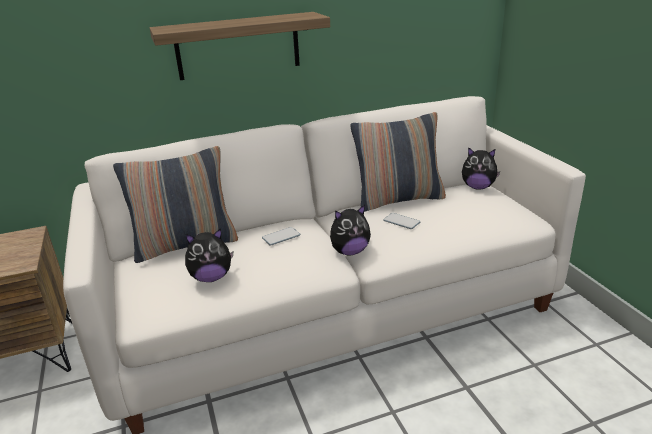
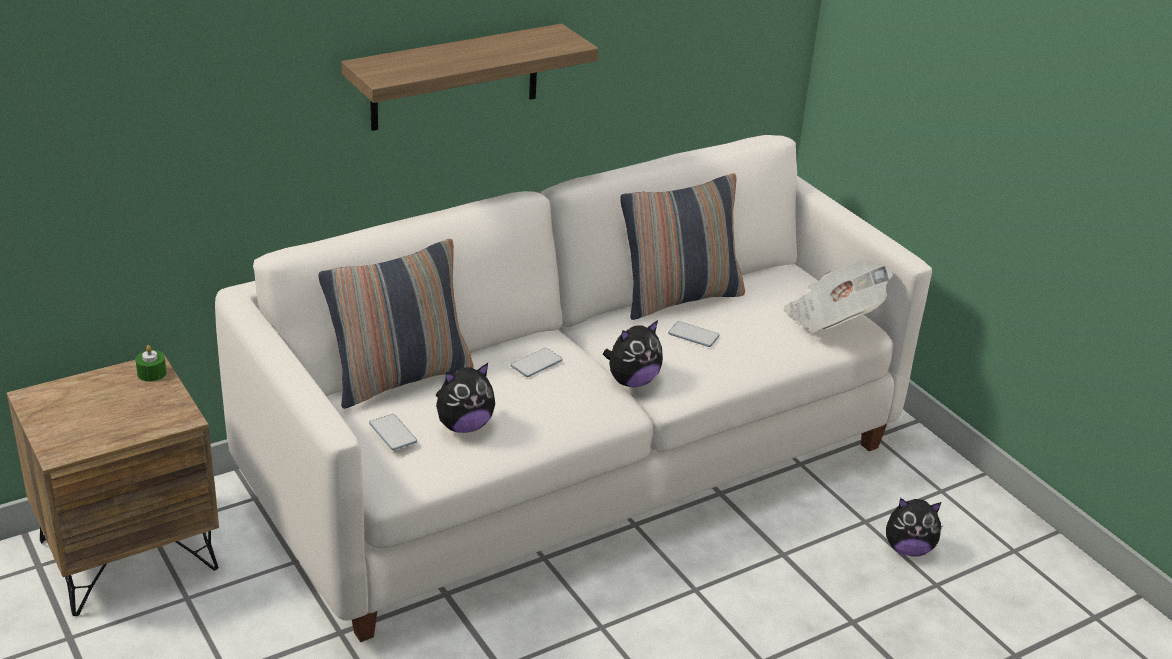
camera: 15 degrees left, 5 degrees up
plush toy [462,147,500,190] -> plush toy moved to [886,498,942,556]
none -> green candle [135,345,167,382]
none -> phone [369,414,417,450]
none -> newspaper [784,260,893,333]

